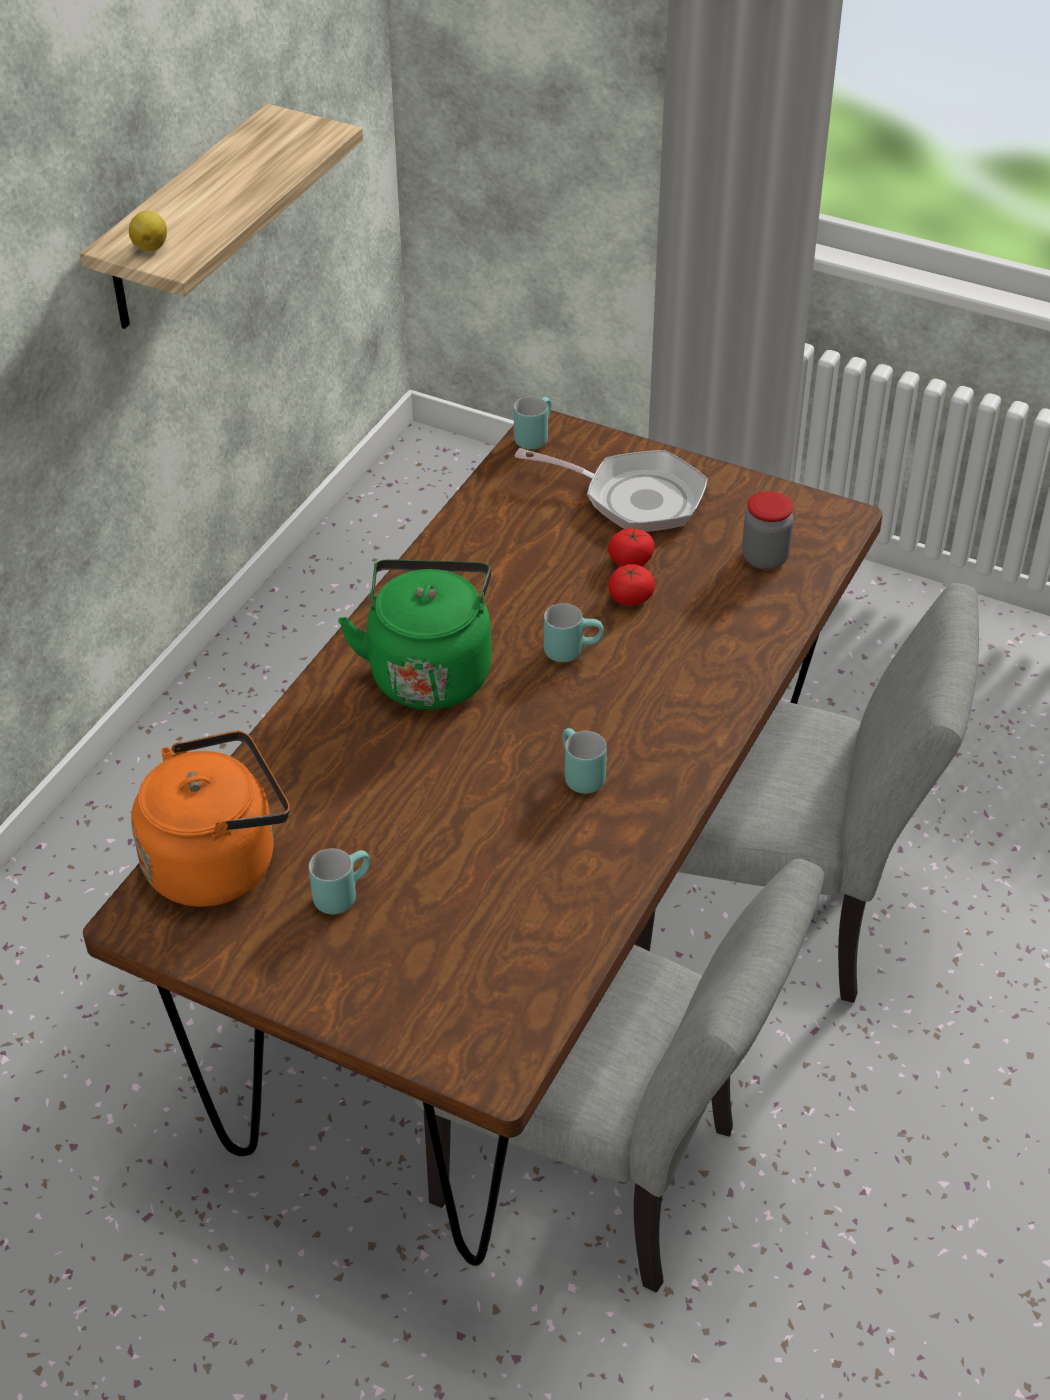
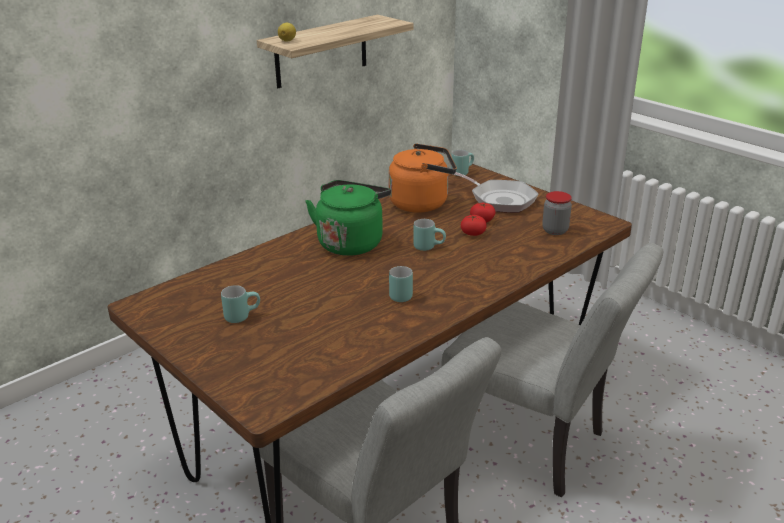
camera: 20 degrees right, 15 degrees down
orange kettle [131,731,290,907] -> orange kettle moved to [388,143,457,213]

